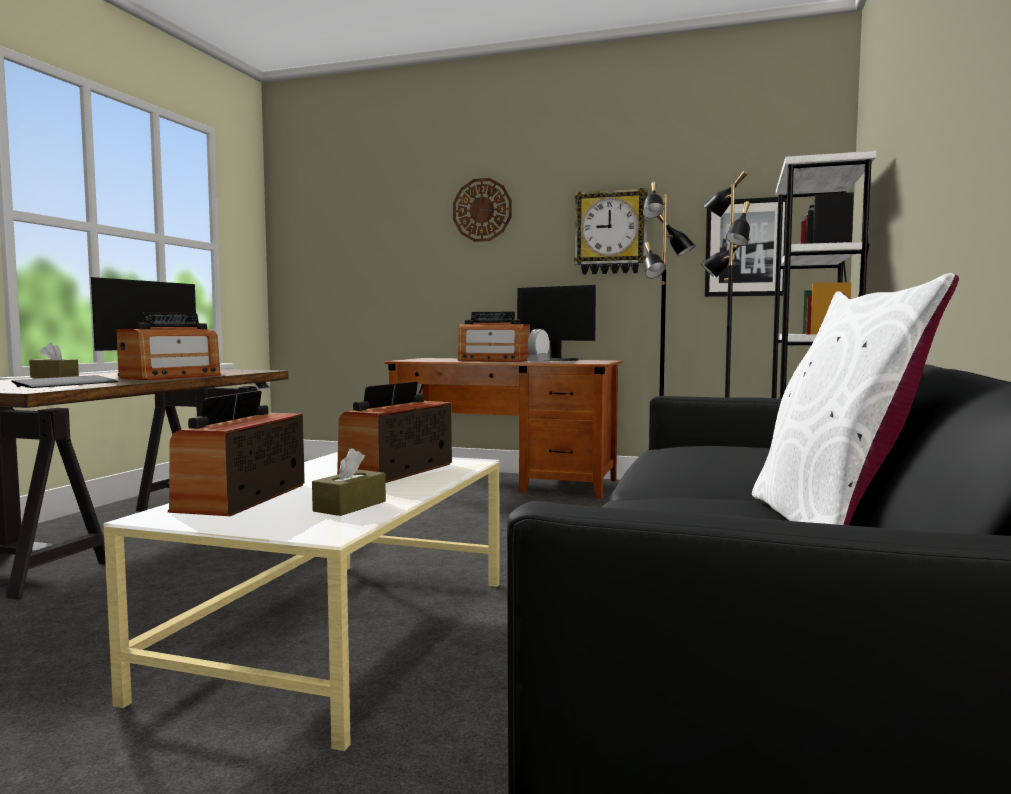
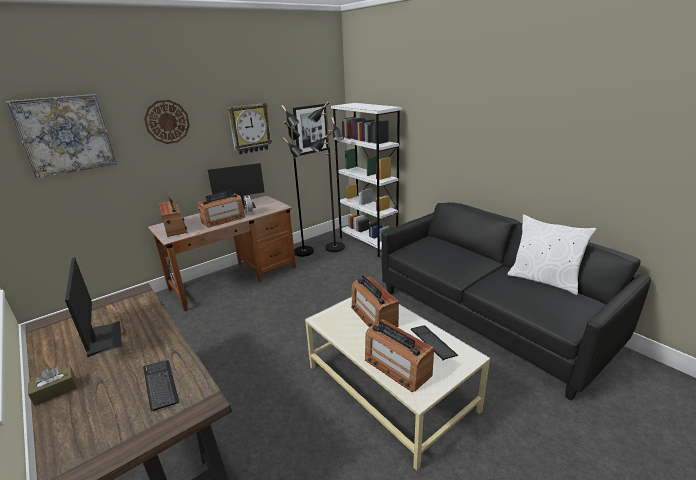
camera: 55 degrees left, 20 degrees up
radio [116,312,220,380] -> radio moved to [159,196,188,237]
brown tissue box [312,448,386,516] -> keyboard [411,325,458,360]
none -> picture [6,94,116,178]

